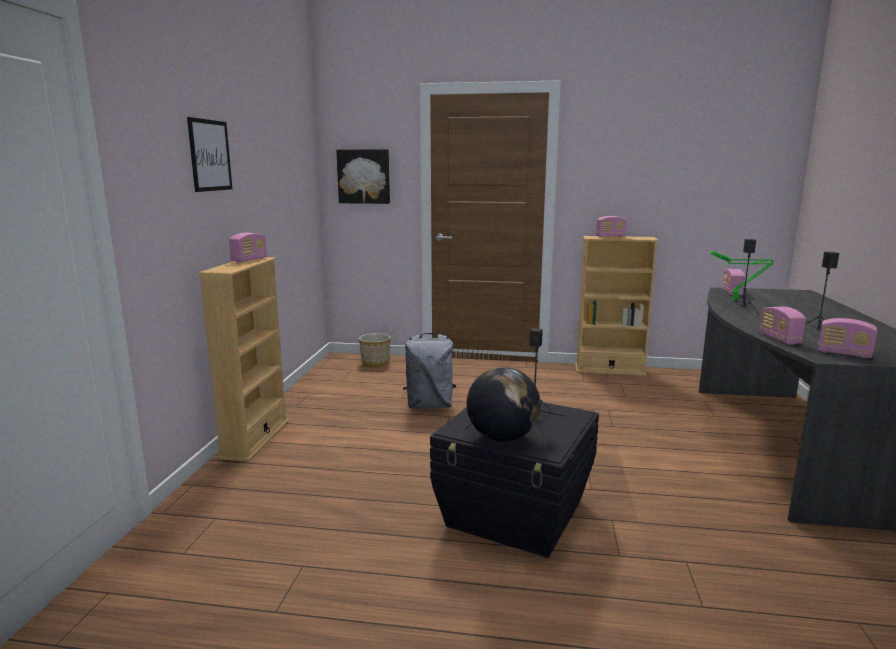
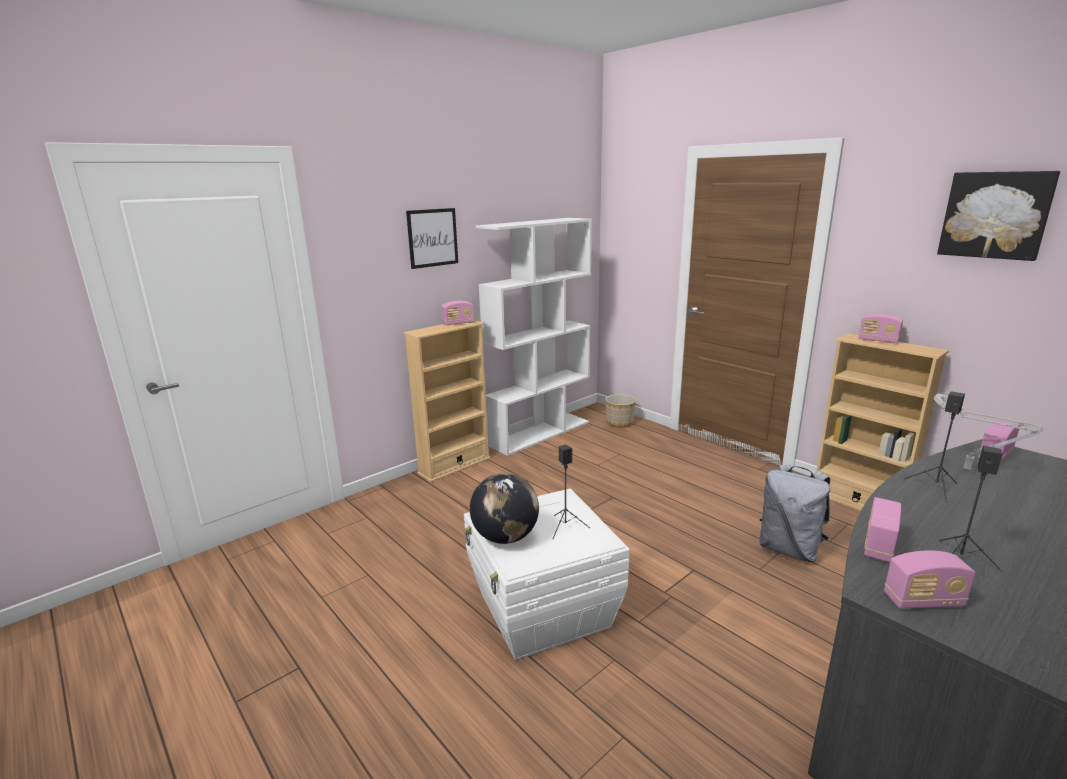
camera: 40 degrees right, 5 degrees up
picture [336,149,390,204] -> picture moved to [937,171,1060,261]
grey backpack [403,333,456,409] -> grey backpack moved to [759,465,830,562]
black storage box [430,402,599,558] -> white storage box [464,489,630,660]
green table lamp [711,251,774,300] -> grey table lamp [934,393,1044,470]
radio [818,318,877,358] -> radio turned 75 degrees counterclockwise [884,550,975,609]
none -> white bookcase [476,218,592,456]

